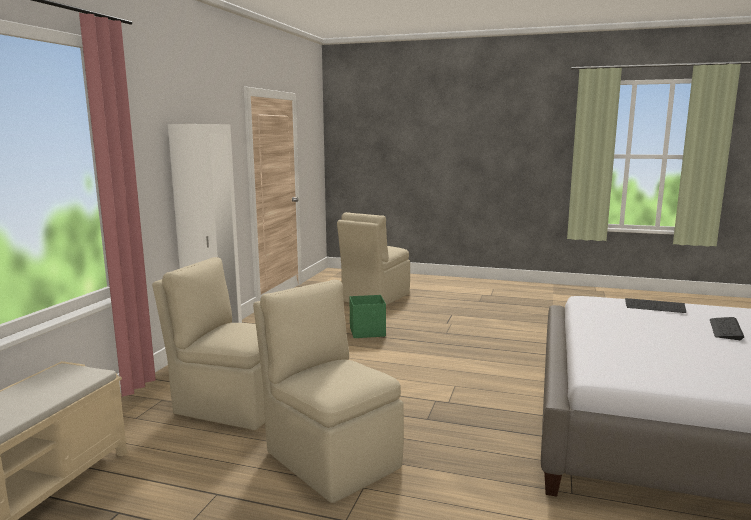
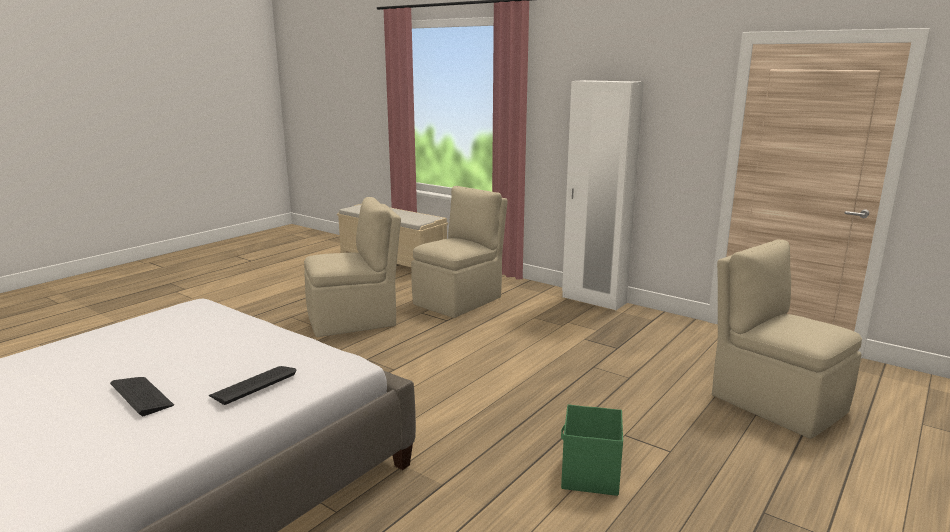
camera: 110 degrees right, 5 degrees up
green storage box [350,295,386,338] -> green storage box moved to [561,404,623,496]

